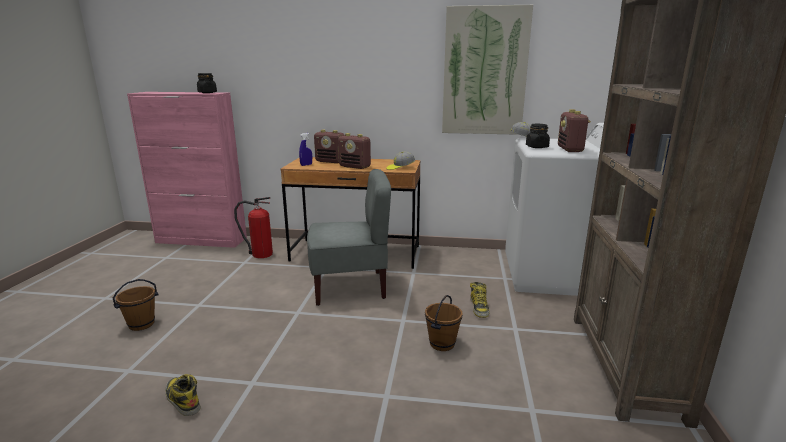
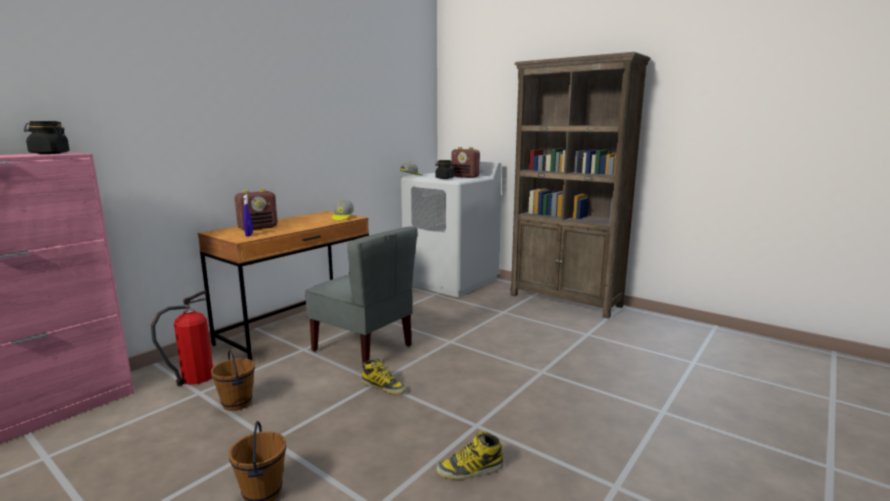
camera: 60 degrees left, 5 degrees down
grey chair [307,169,391,306] -> grey chair turned 105 degrees clockwise [306,226,418,365]
radio [338,133,371,169] -> none
brown bucket [425,295,463,351] -> brown bucket moved to [211,349,255,411]
picture [442,5,533,135] -> none
boot [470,282,489,318] -> boot moved to [361,358,407,394]

